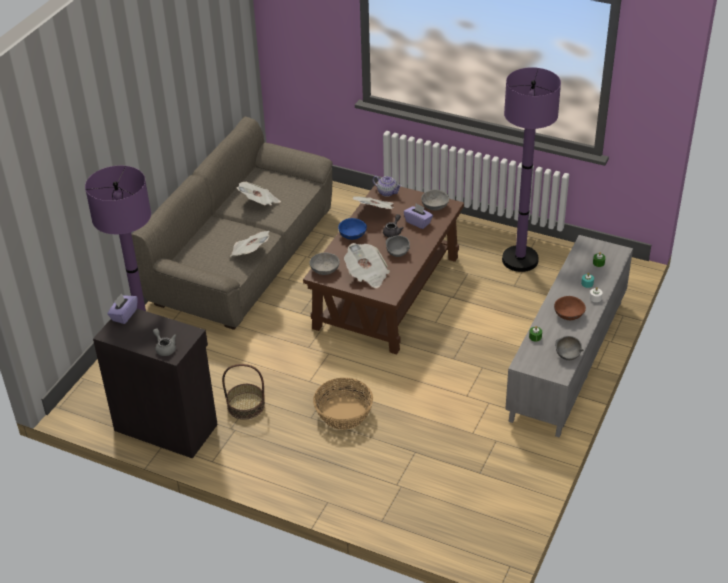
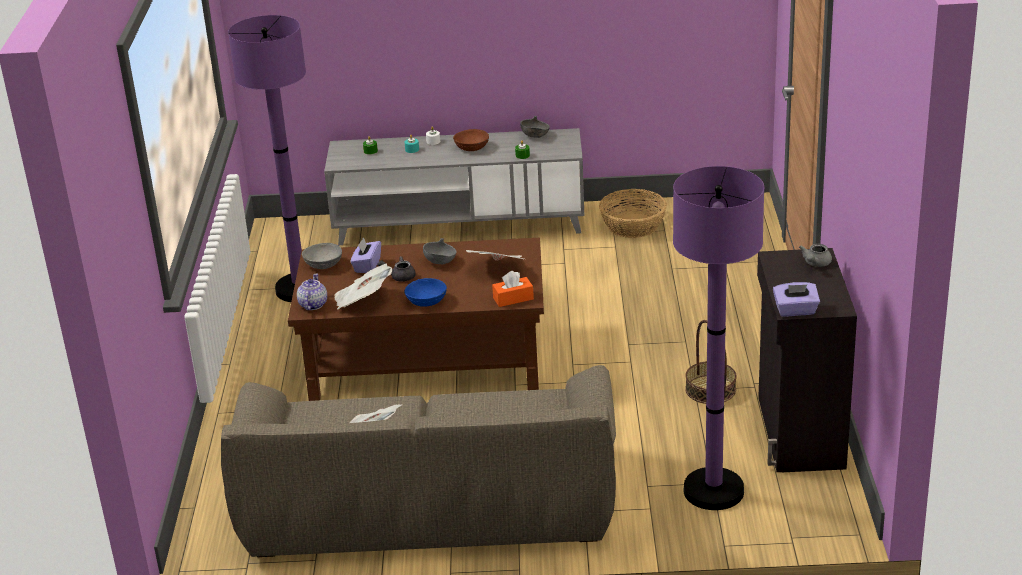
camera: 115 degrees left, 10 degrees down
newspaper [230,231,269,257] -> none
grey bowl [310,252,340,275] -> orange tissue box [492,271,534,307]
basket [313,378,373,430] -> basket moved to [599,189,667,238]

